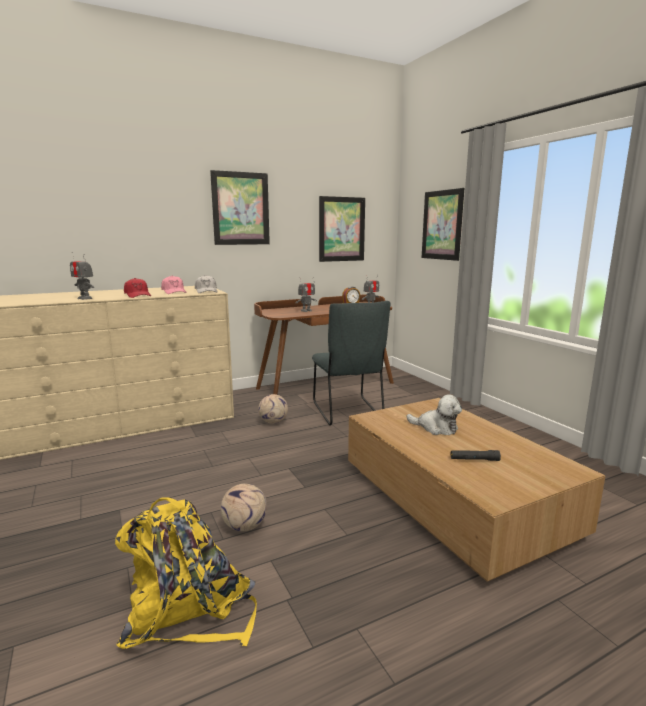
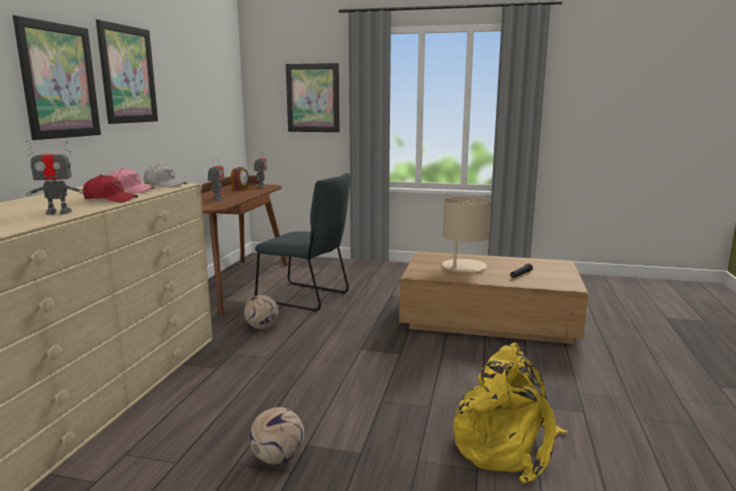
camera: 50 degrees left, 0 degrees up
football [220,484,267,531] -> football moved to [249,407,304,464]
picture [319,196,365,262] -> picture moved to [13,15,101,140]
plush toy [407,394,462,435] -> beige table lamp [442,196,491,272]

